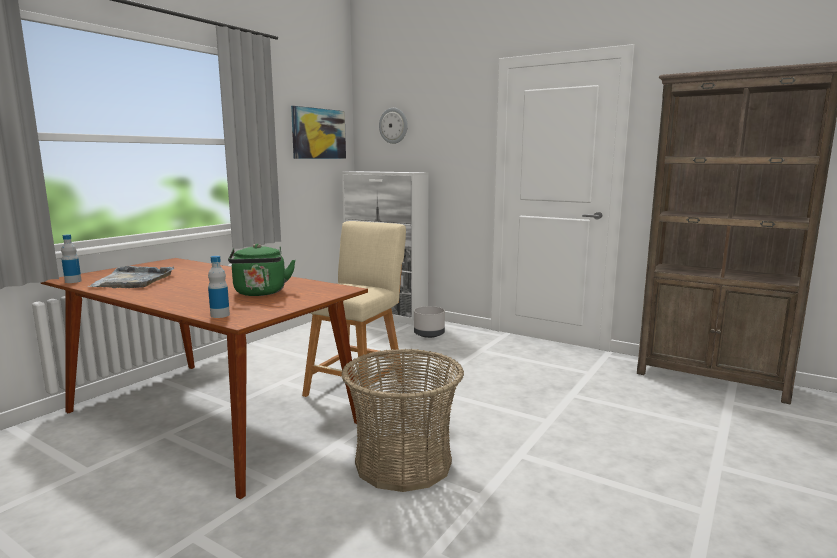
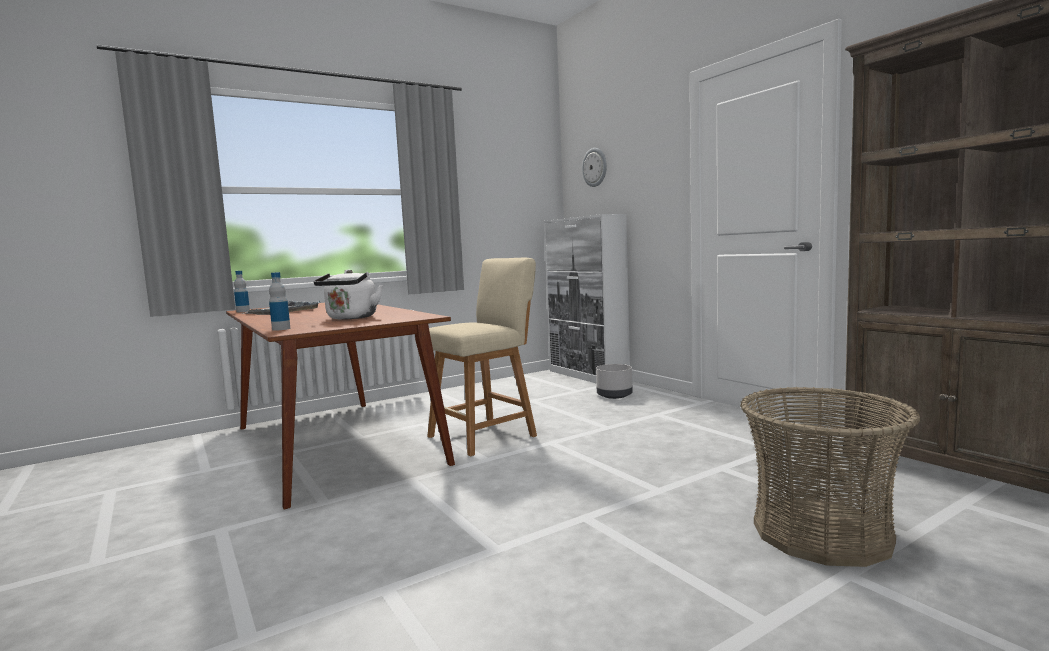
camera: 25 degrees right, 5 degrees down
green kettle [228,244,296,296] -> white kettle [314,269,383,320]
picture [291,106,346,159] -> none
basket [341,349,464,492] -> basket moved to [740,387,920,567]

